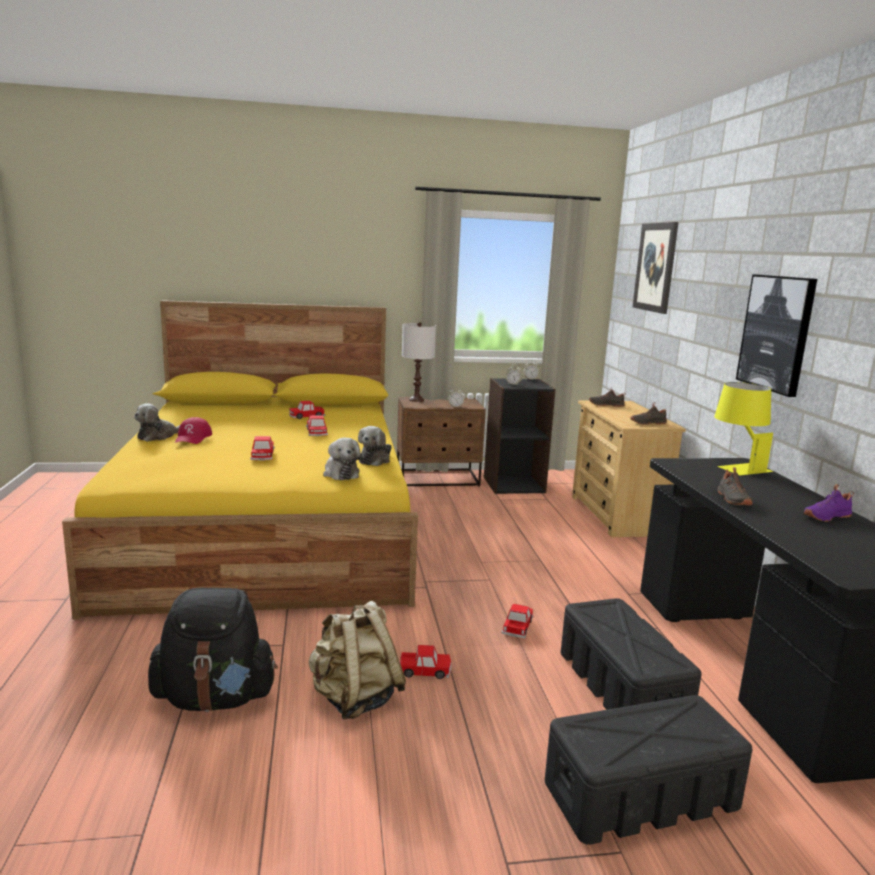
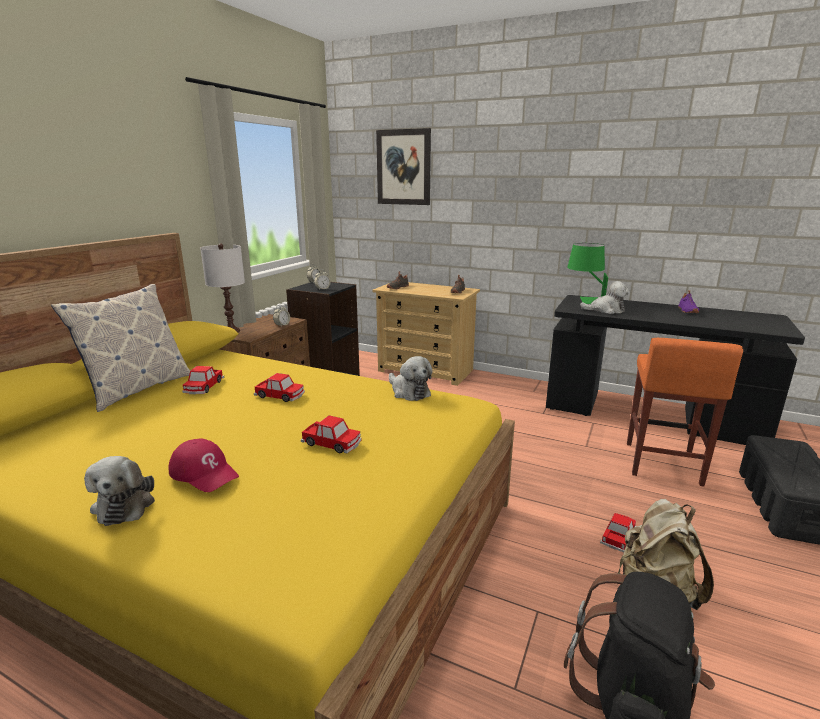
camera: 55 degrees left, 5 degrees up
plush toy [323,438,363,480] -> plush toy moved to [580,281,630,314]
toy car [502,604,534,638] -> none
black storage box [561,598,701,710] -> orange stool [627,338,743,487]
yellow table lamp [714,382,773,475] -> green table lamp [567,243,608,304]
black shoe [717,467,753,505] -> none
picture [736,274,817,397] -> none
none -> pillow [51,284,190,412]

